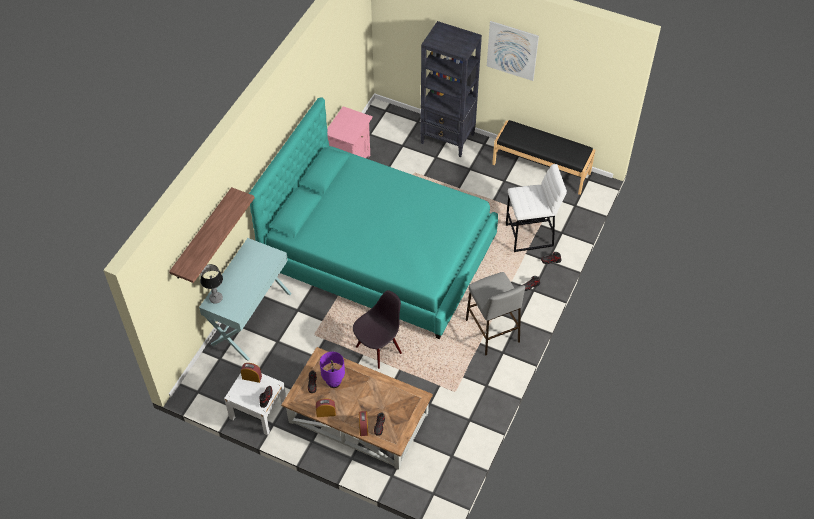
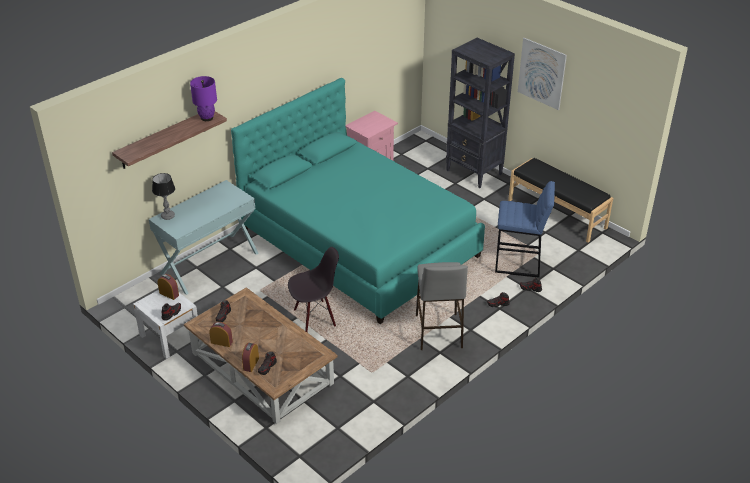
camera: 20 degrees right, 15 degrees down
purple table lamp [320,352,345,388] -> purple table lamp moved to [190,76,217,121]
white stool [506,164,567,252] -> blue stool [495,181,555,278]

